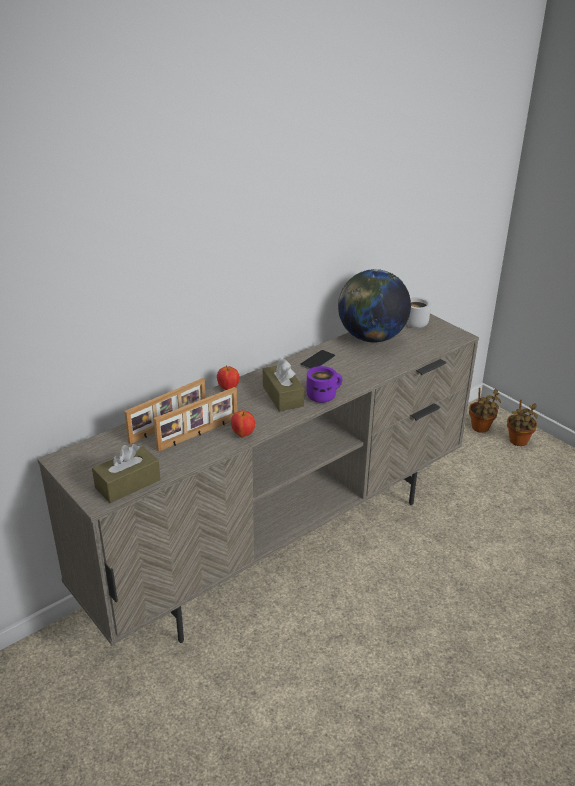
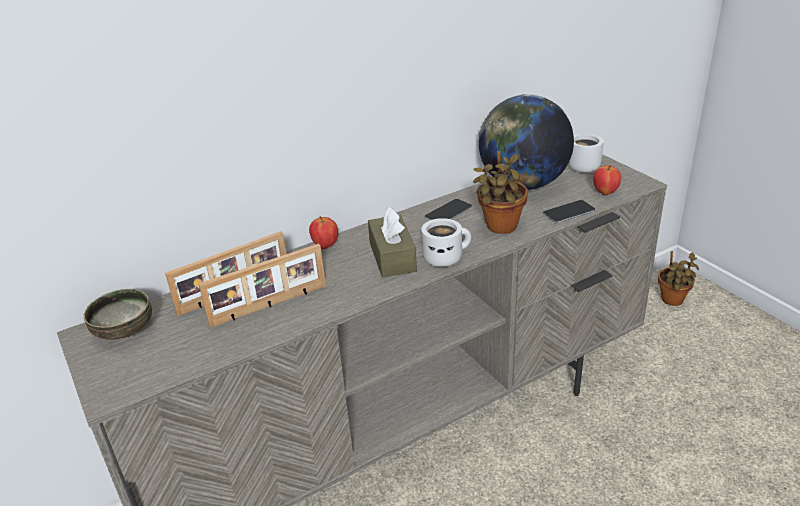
camera: 10 degrees right, 0 degrees up
brown tissue box [92,444,161,503] -> none
apple [231,410,255,437] -> apple moved to [593,165,621,195]
purple mug [306,366,342,403] -> white mug [421,218,471,267]
potted plant [507,400,538,446] -> potted plant moved to [473,151,528,234]
none -> bowl [84,289,152,340]
none -> phone [543,200,595,223]

